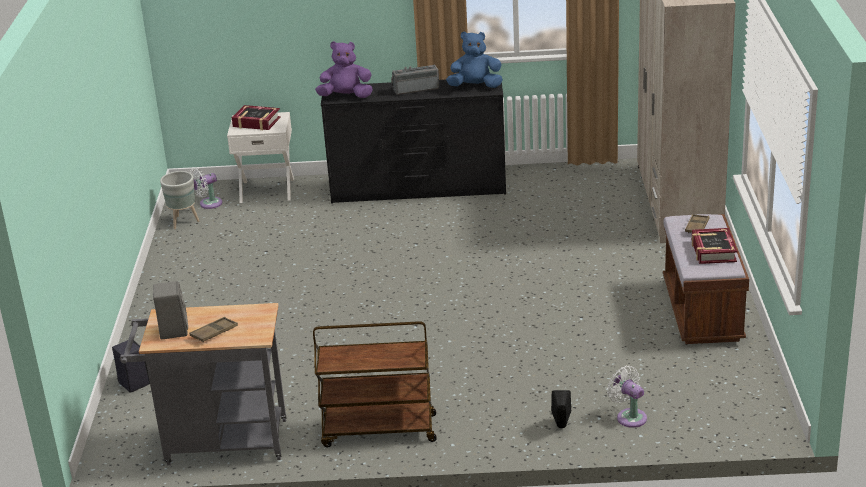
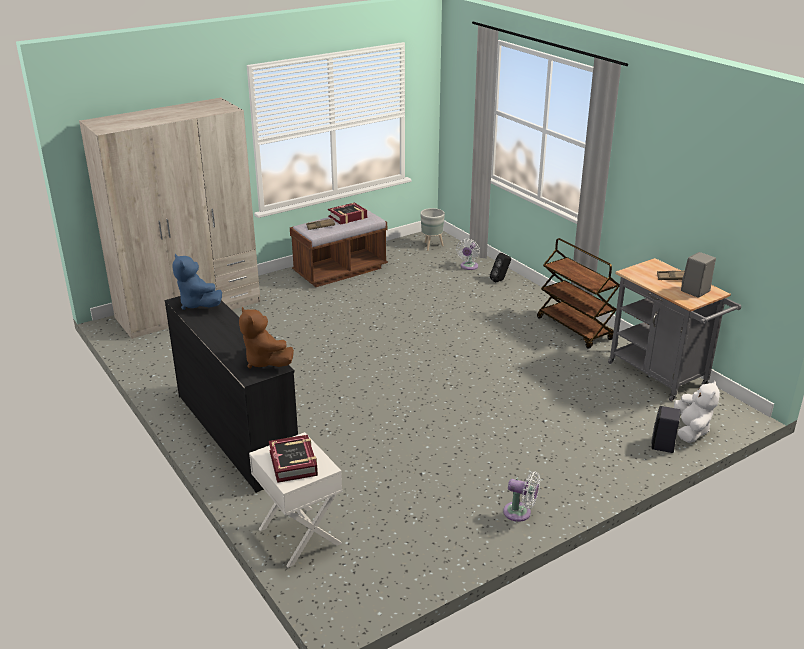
camera: 125 degrees left, 0 degrees up
grey planter [160,171,199,229] -> grey planter moved to [420,208,445,251]
white fan [189,168,222,209] -> white fan moved to [503,471,540,522]
purple plush toy [315,41,373,98] -> brown plush toy [239,307,294,369]
radio [391,64,439,95] -> none
none -> white plush toy [674,380,720,443]

